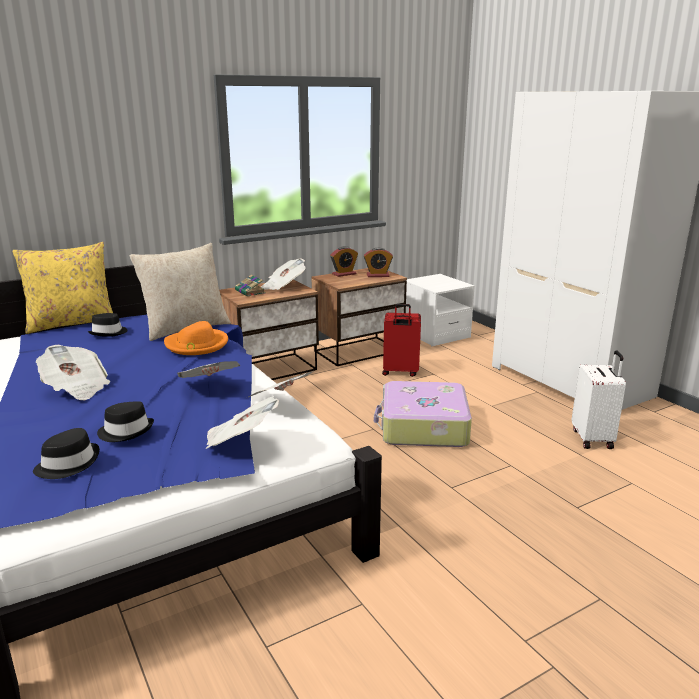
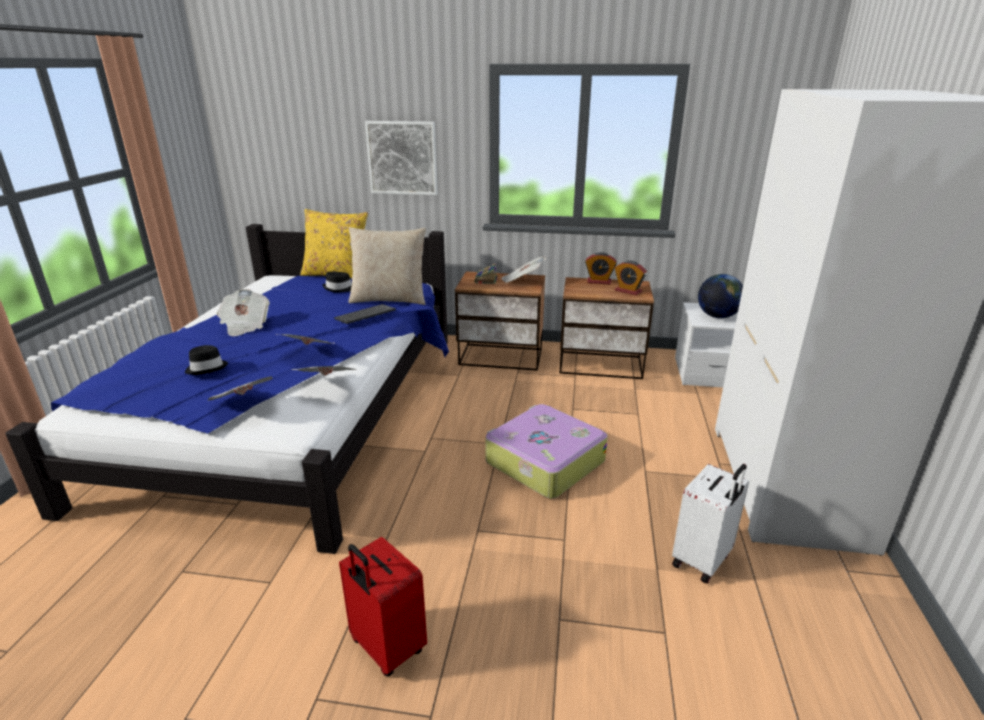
camera: 40 degrees right, 5 degrees up
black hat [33,428,100,479] -> none
orange hat [164,321,228,355] -> keyboard [334,304,396,324]
red suitcase [382,304,421,377] -> red suitcase moved to [339,537,427,677]
none -> picture [365,121,438,195]
none -> globe [698,274,743,318]

